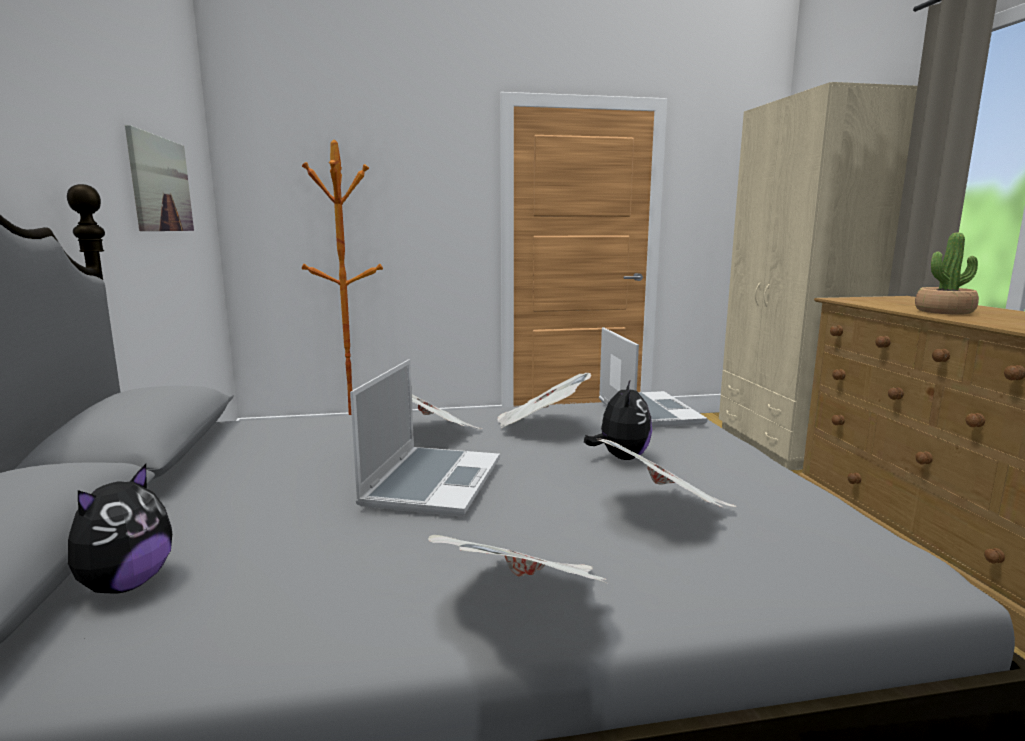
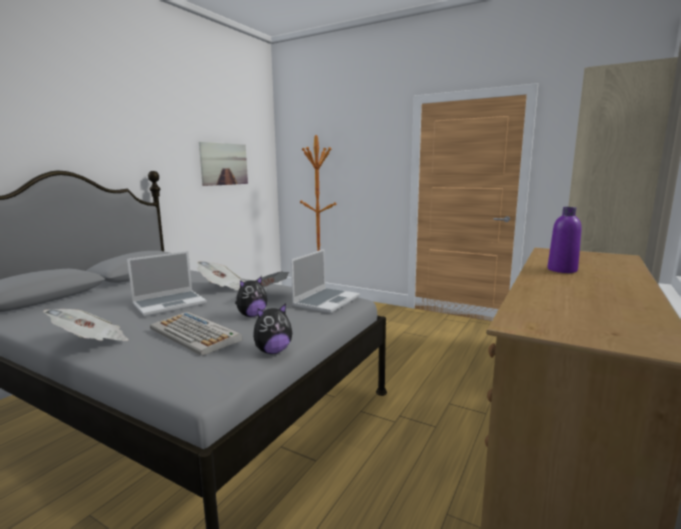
camera: 40 degrees right, 0 degrees up
plush toy [68,464,172,594] -> plush toy moved to [253,303,292,354]
newspaper [597,438,736,507] -> keyboard [150,311,243,356]
potted plant [915,233,979,315] -> purple bottle [548,207,582,273]

